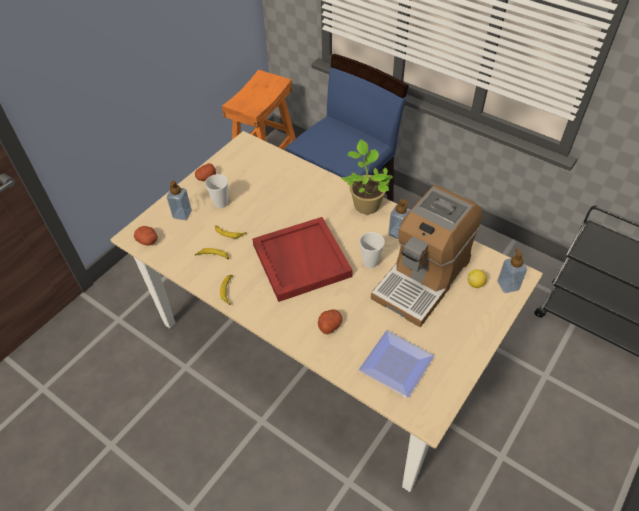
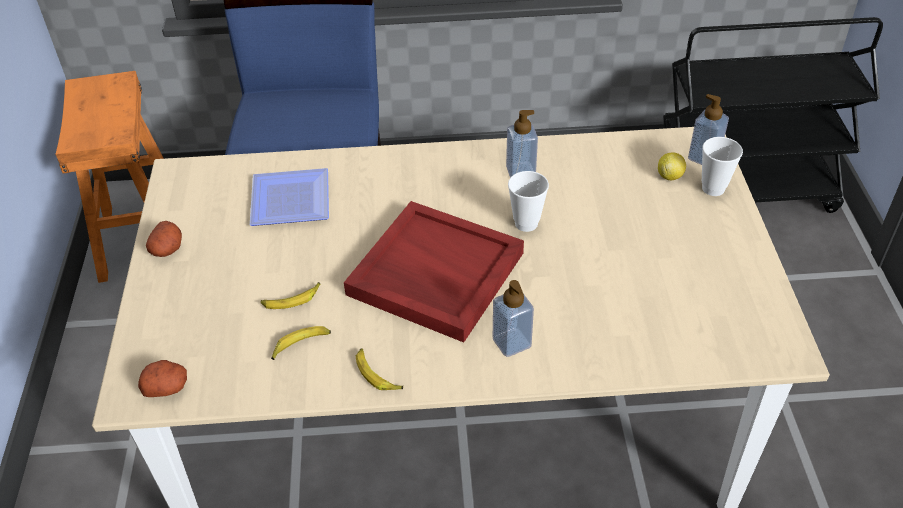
camera: 40 degrees left, 5 degrees down
soap dispenser [167,180,192,220] -> soap dispenser moved to [493,280,534,357]
cup [205,174,228,208] -> cup moved to [702,137,743,196]
potato [318,309,342,334] -> none
potted plant [341,139,393,214] -> none
plate [359,330,434,398] -> plate moved to [250,168,329,226]
coffee machine [371,185,482,327] -> none

